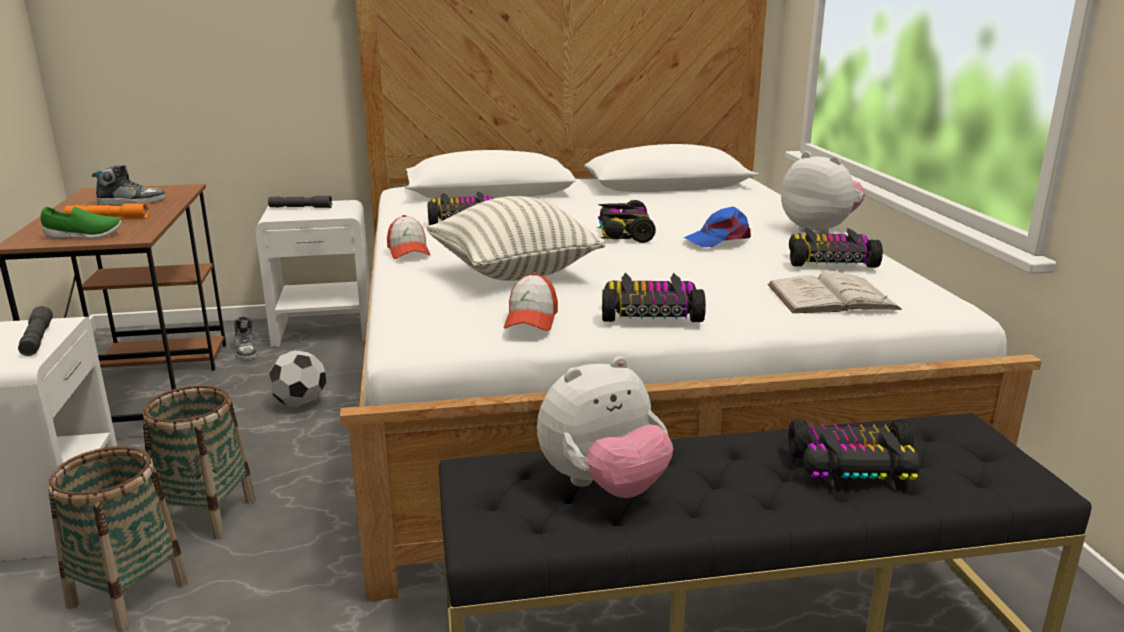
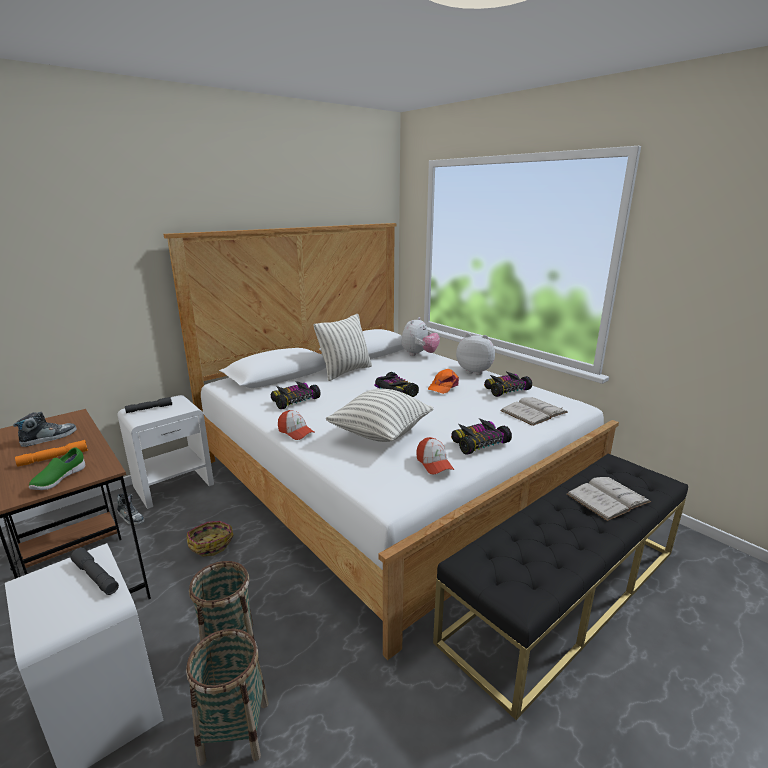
camera: 30 degrees left, 0 degrees up
green shoe [40,207,121,239] -> green shoe turned 150 degrees clockwise [29,447,85,490]
football [268,350,326,407] -> basket [187,521,234,557]
plush toy [537,356,673,498] -> plush toy moved to [401,317,440,356]
blue cap [684,206,751,247] -> orange cap [428,369,459,394]
toy car [788,420,921,490] -> white book [567,477,651,521]
none -> pillow [314,314,372,381]

